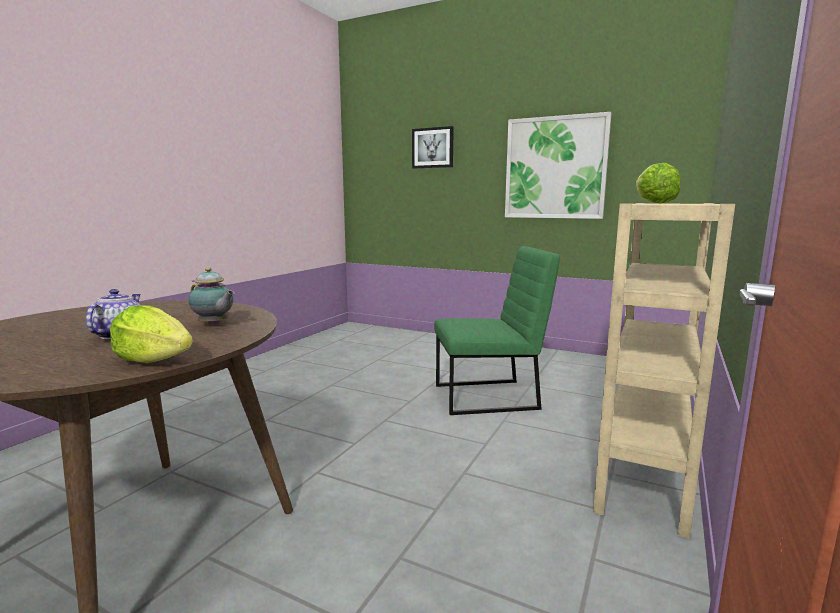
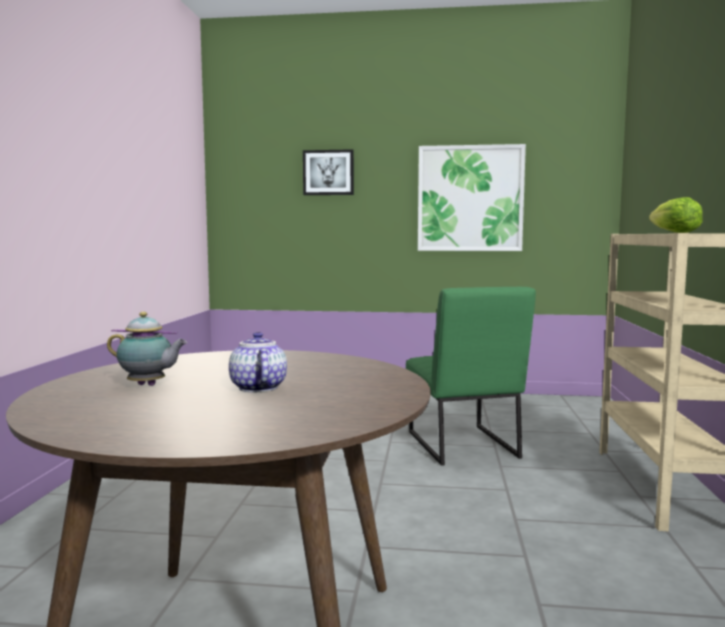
camera: 20 degrees left, 5 degrees down
lettuce [110,305,193,363] -> none
teapot [188,267,235,325] -> teapot moved to [107,312,187,386]
green chair [434,246,560,415] -> green chair turned 105 degrees clockwise [406,287,536,466]

